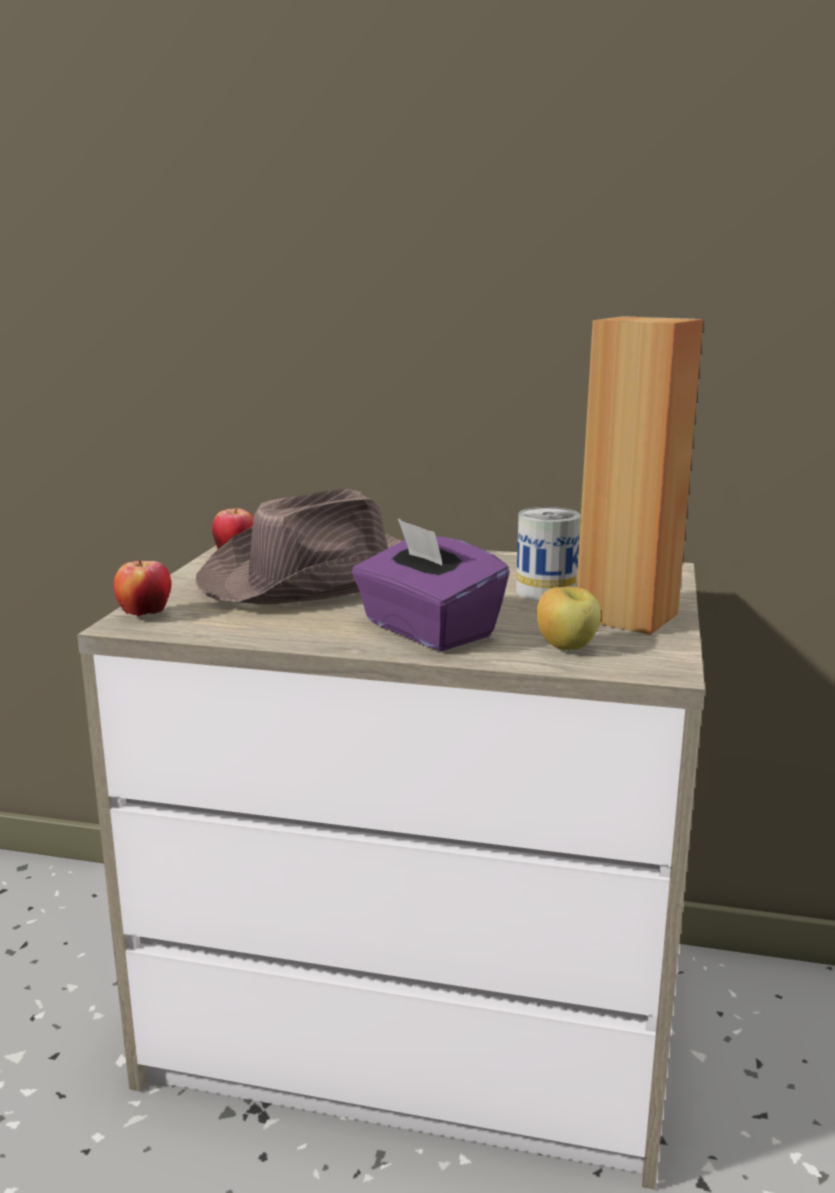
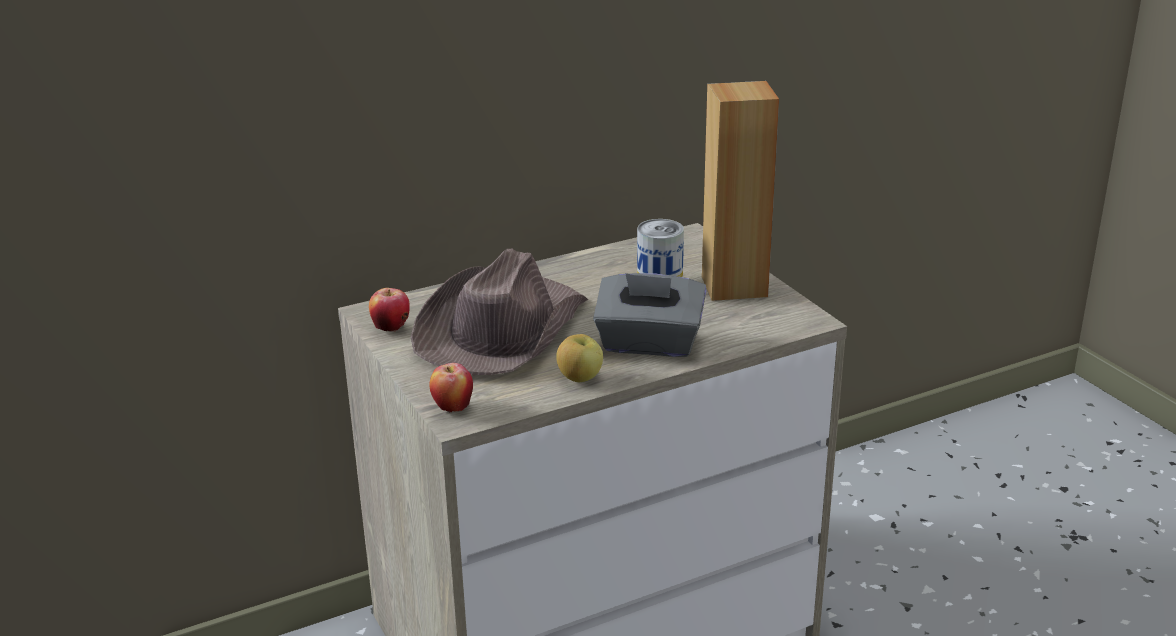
camera: 40 degrees left, 10 degrees up
purple tissue box [352,518,510,651] -> grey tissue box [593,273,707,357]
apple [537,587,601,650] -> apple moved to [556,334,603,382]

